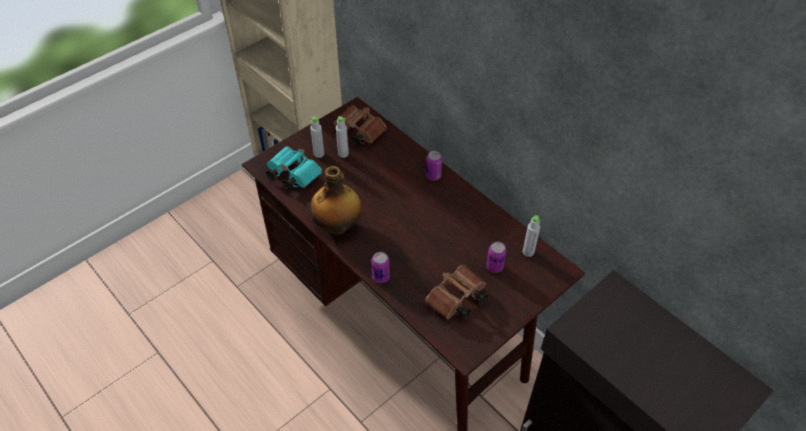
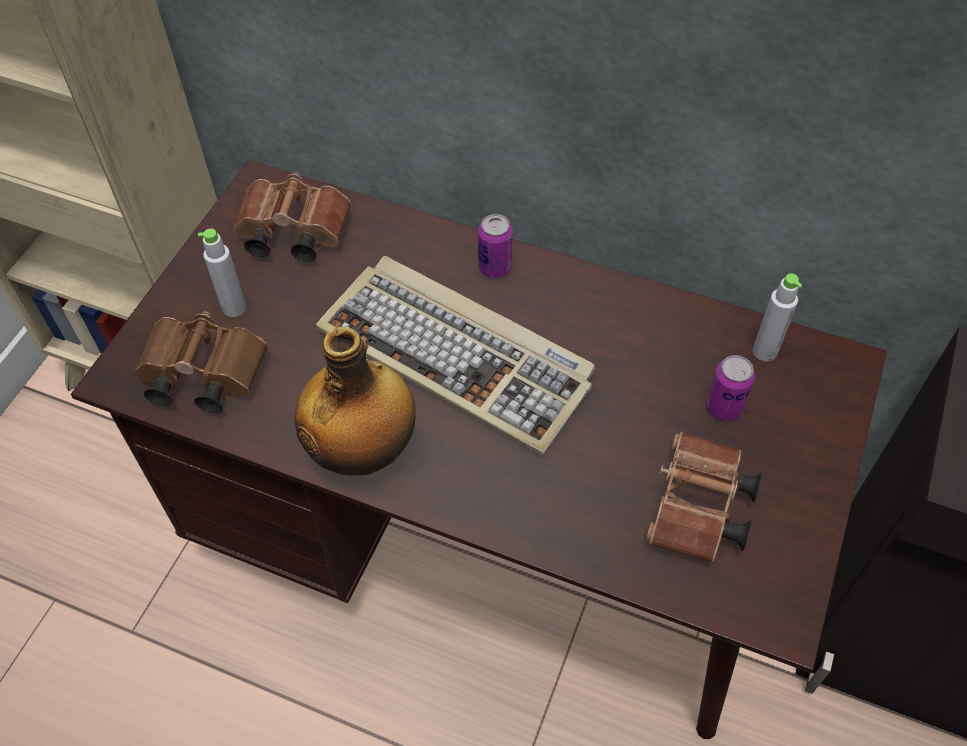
camera: 25 degrees left, 5 degrees up
turquoise binoculars [266,146,322,191] -> brown binoculars [134,311,268,413]
grey bottle [336,116,349,158] -> none
can [371,252,390,283] -> none
none -> keyboard [316,256,595,456]

